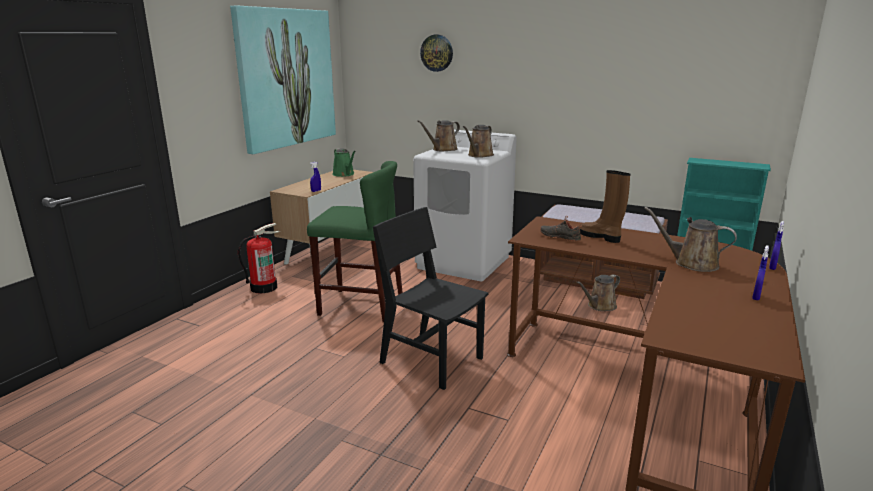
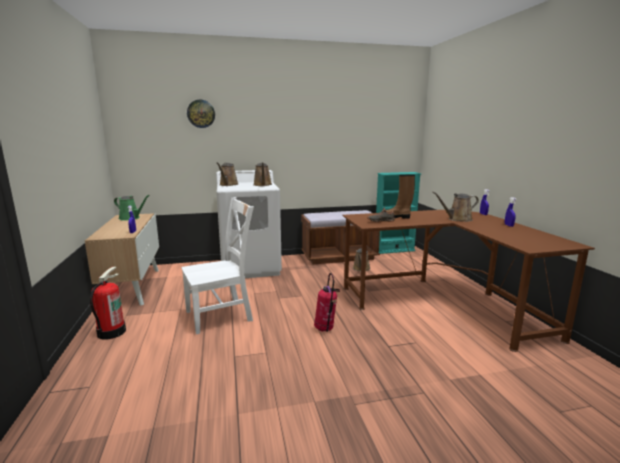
camera: 40 degrees left, 5 degrees down
picture [230,6,336,154] -> none
green stool [307,161,403,323] -> white chair [181,197,254,334]
black chair [373,207,488,390] -> fire extinguisher [314,273,340,332]

